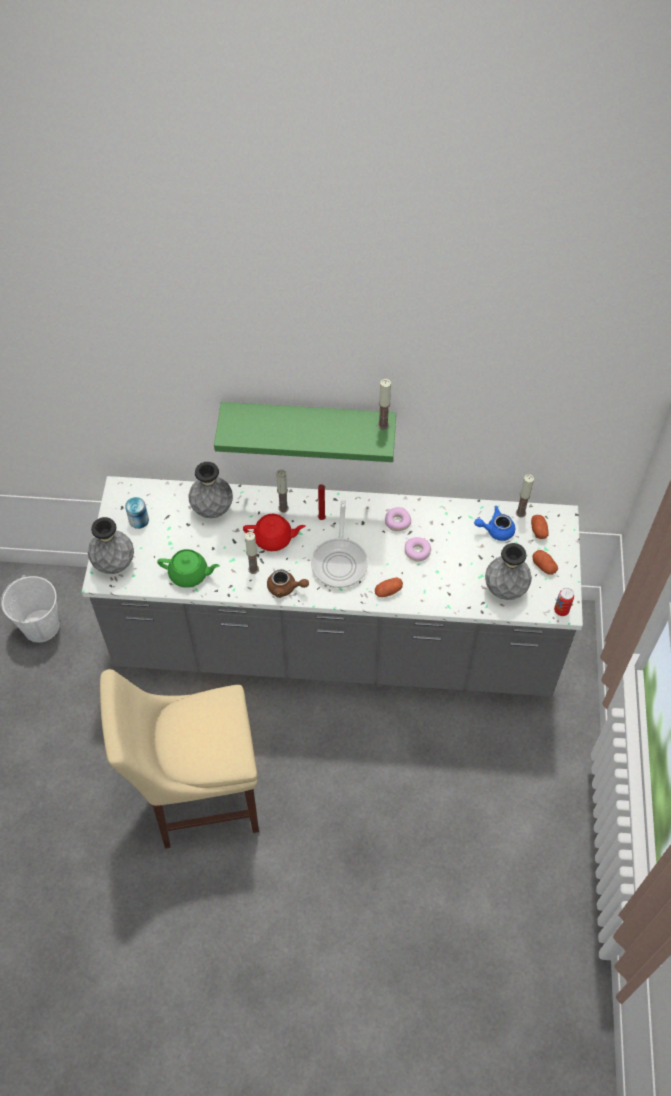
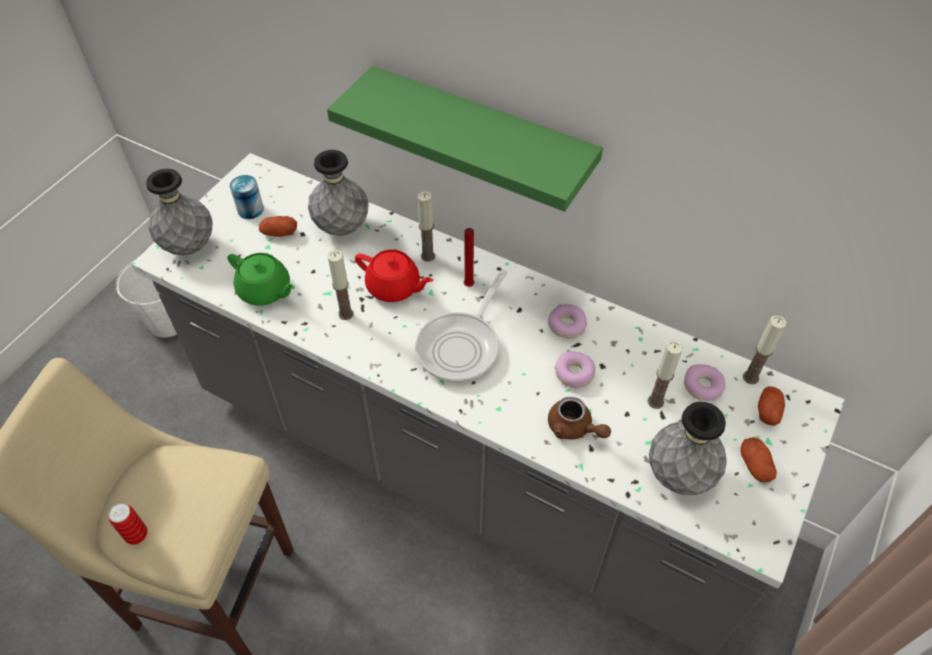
camera: 25 degrees right, 5 degrees down
brown teapot [267,569,309,598] -> brown teapot moved to [548,397,611,440]
potato [375,577,403,597] -> potato moved to [259,216,297,237]
candle [378,379,391,429] -> candle moved to [648,340,683,409]
blue teapot [474,506,515,541] -> donut [684,364,726,401]
can [554,588,574,616] -> can moved to [109,503,148,545]

